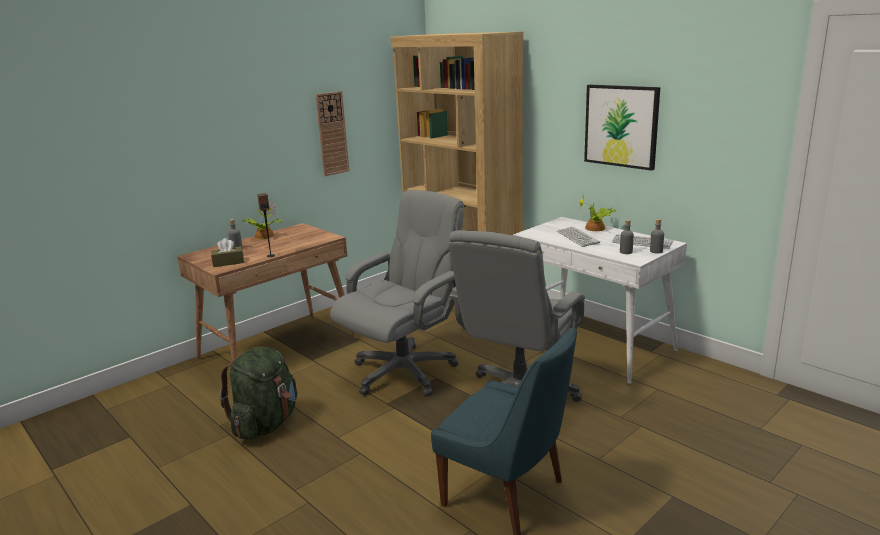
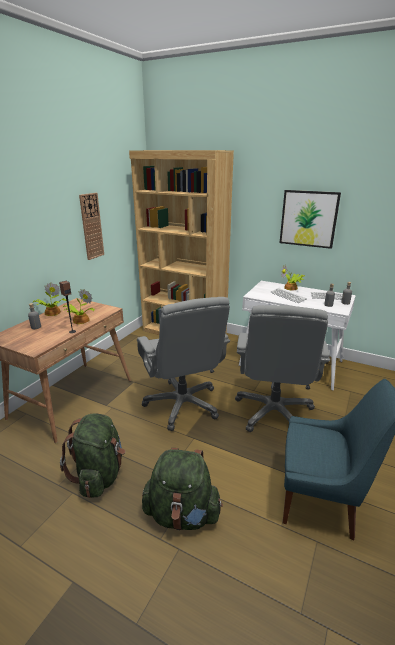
camera: 20 degrees left, 5 degrees up
brown tissue box [211,238,244,267] -> none
grey office chair [330,190,464,397] -> grey office chair turned 135 degrees clockwise [137,297,230,431]
none -> potted plant [63,289,95,324]
none -> green backpack [142,448,223,530]

